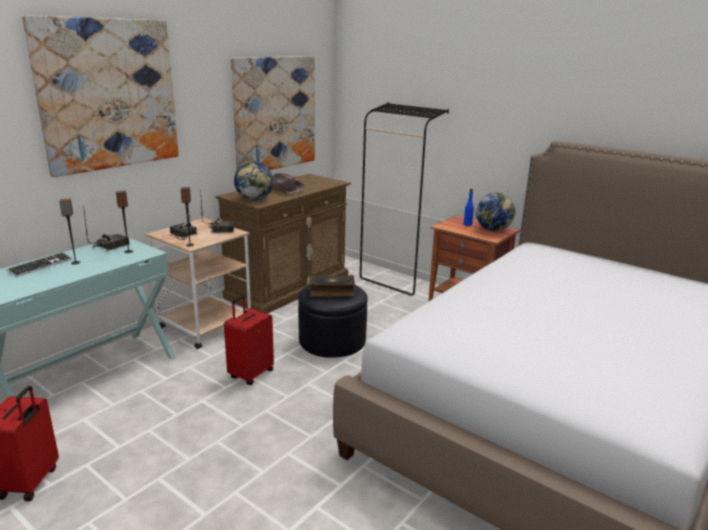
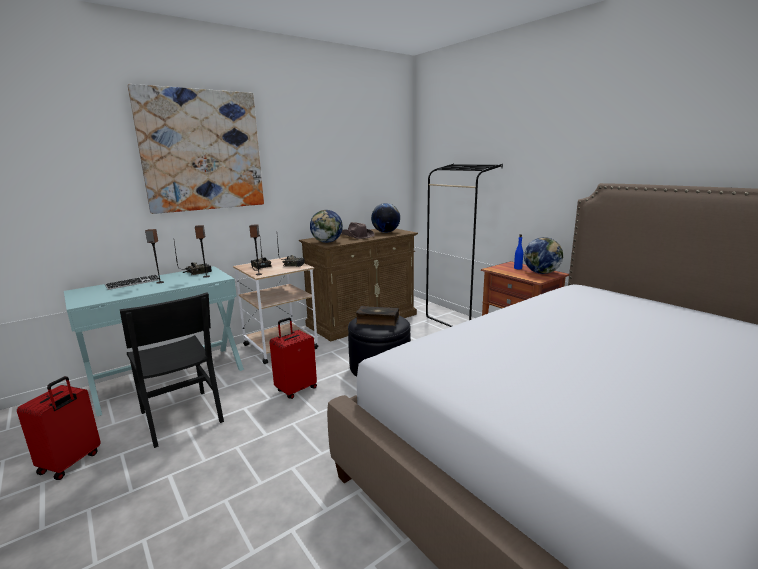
camera: 15 degrees right, 5 degrees down
picture [231,56,315,170] -> none
none -> black chair [120,293,224,448]
none -> globe [371,203,400,233]

